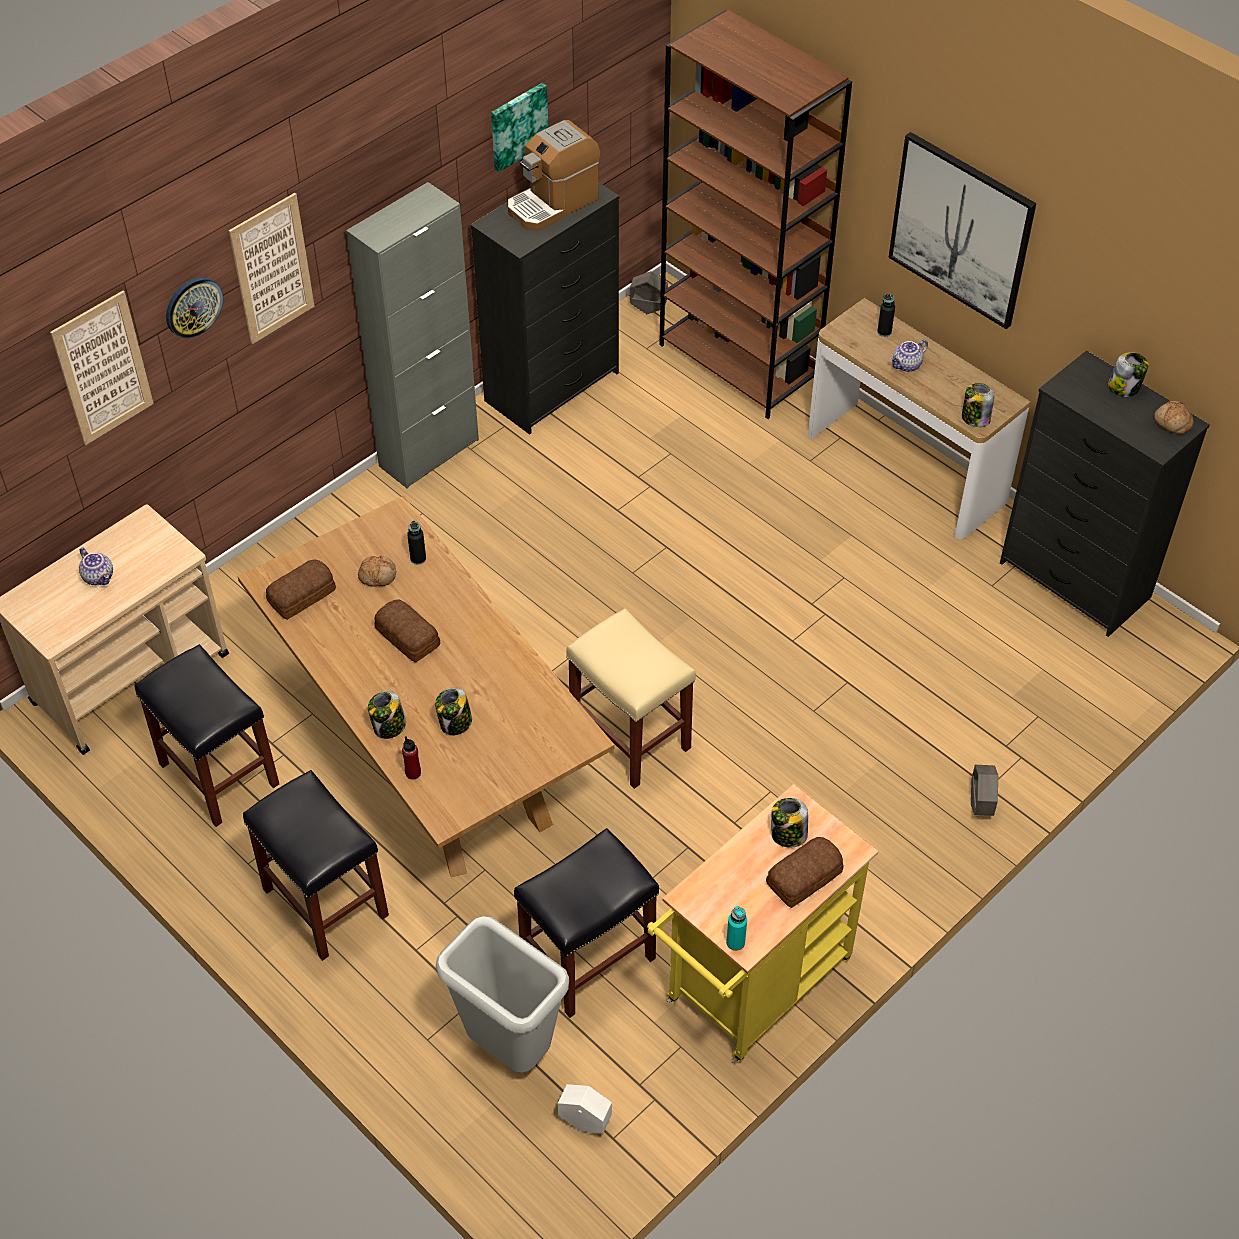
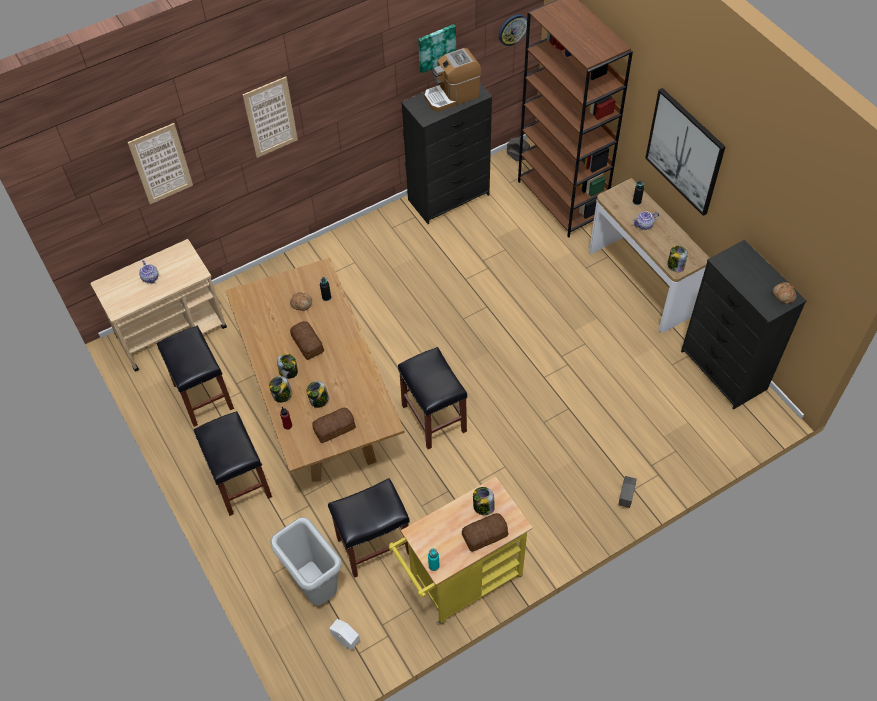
camera: 15 degrees right, 5 degrees up
wall clock [166,277,223,338] -> wall clock moved to [499,15,527,46]
bread [266,560,336,620] -> bread moved to [312,408,356,443]
grey cabinet [346,182,479,489] -> none
beige stool [566,608,696,789] -> black stool [398,347,467,449]
jar [1108,352,1149,397] -> jar moved to [277,354,298,379]

